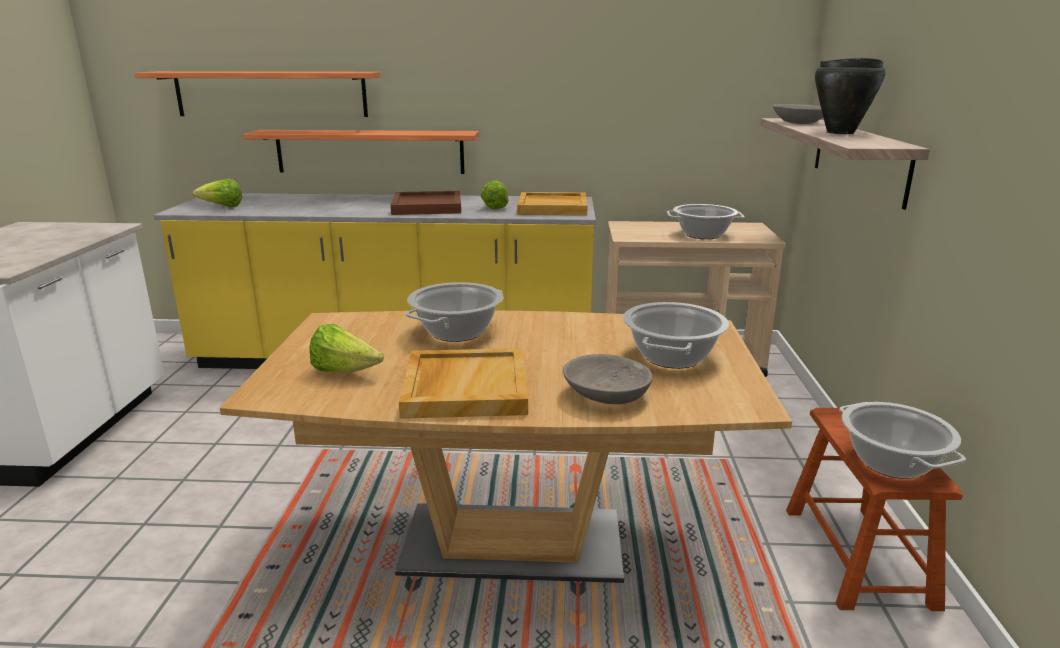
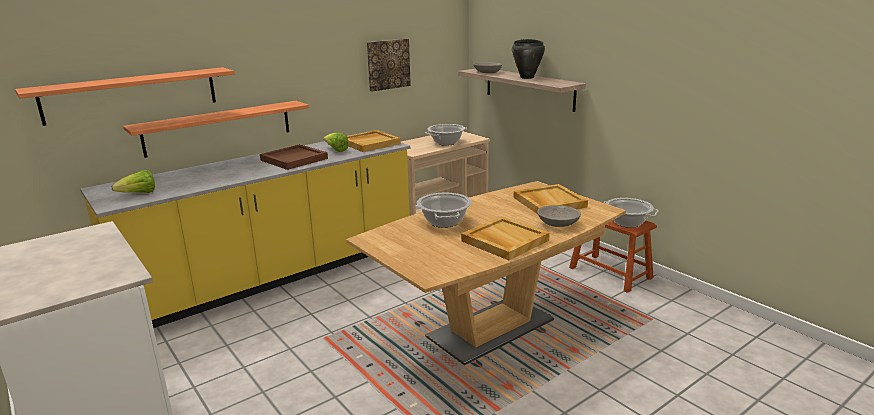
camera: 40 degrees left, 0 degrees up
lettuce [309,324,384,373] -> none
cooking pot [623,302,729,369] -> beige tray [514,184,588,214]
none -> picture [367,39,411,92]

